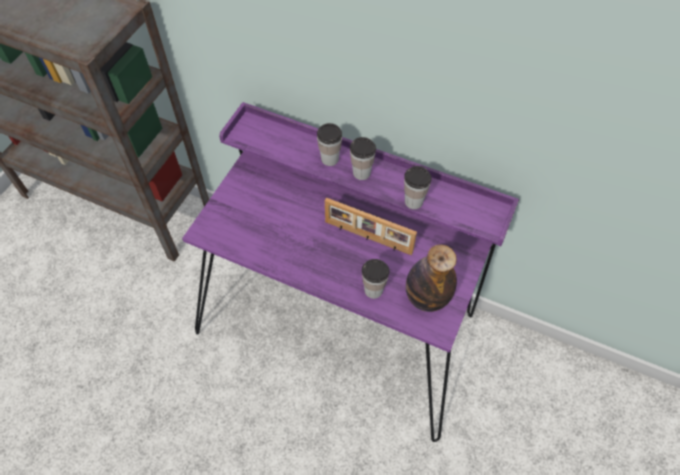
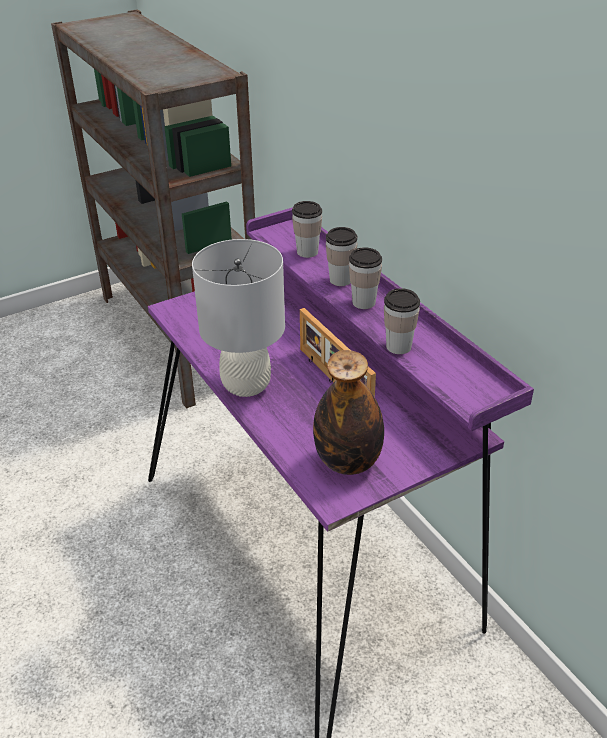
camera: 35 degrees right, 20 degrees down
cup [362,259,389,299] -> cup moved to [292,201,322,258]
none -> grey table lamp [192,239,285,397]

